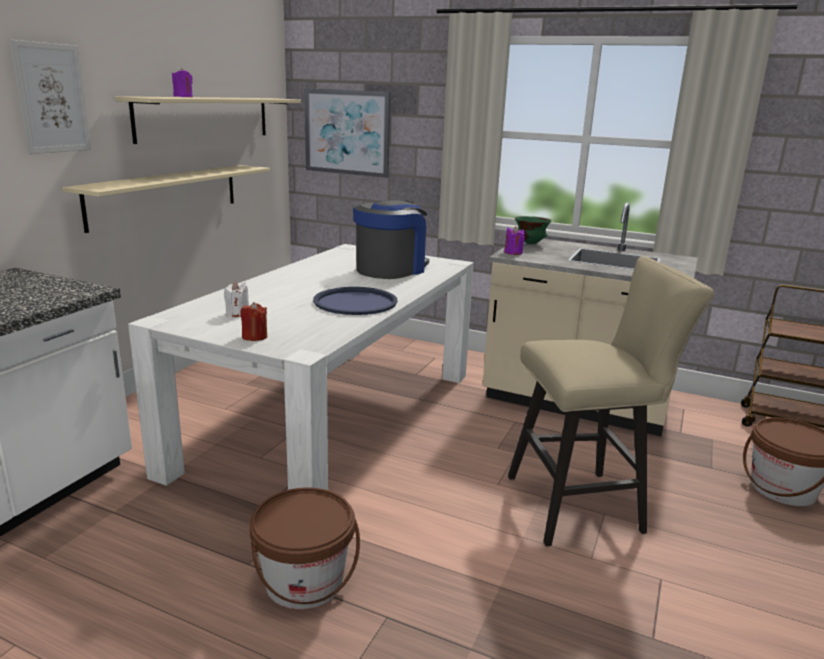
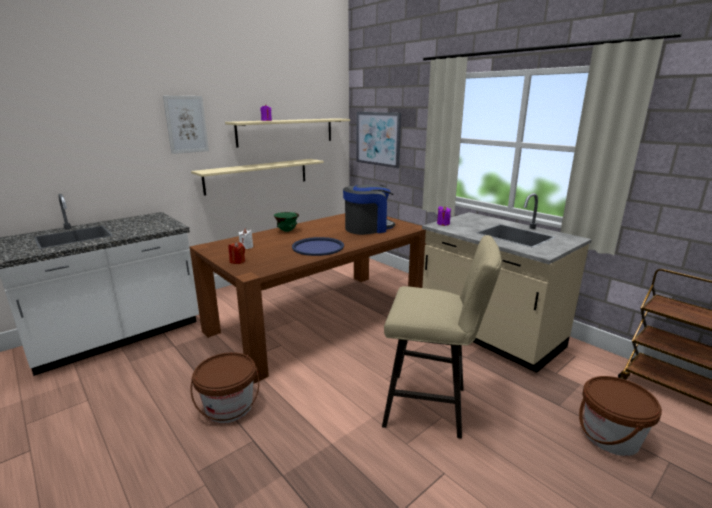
camera: 25 degrees right, 0 degrees up
white dining table [128,244,474,490] -> brown dining table [190,213,427,383]
green bowl [515,216,551,244] -> green bowl moved to [274,212,299,232]

